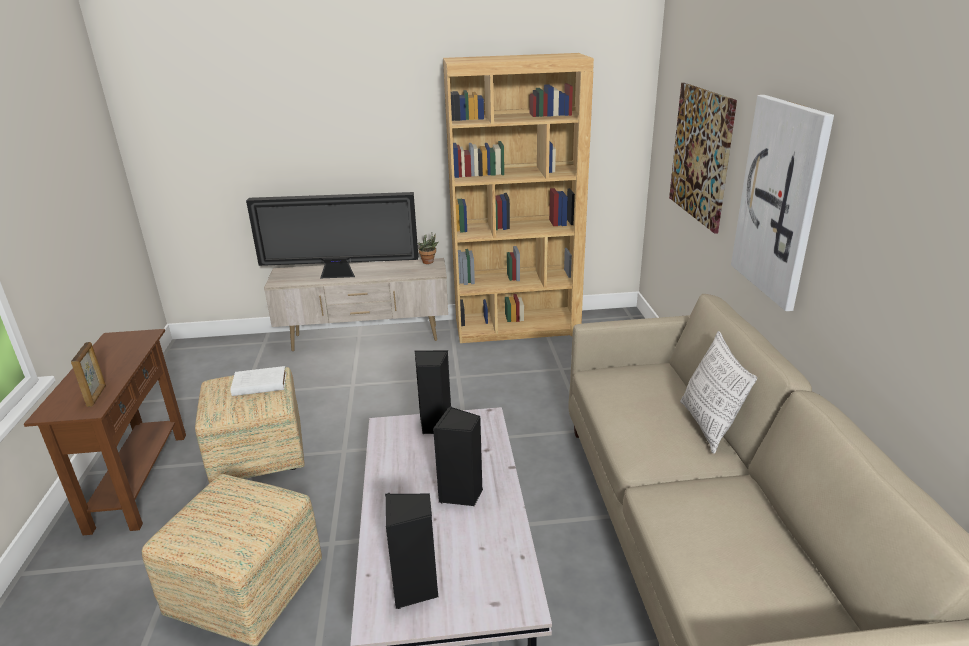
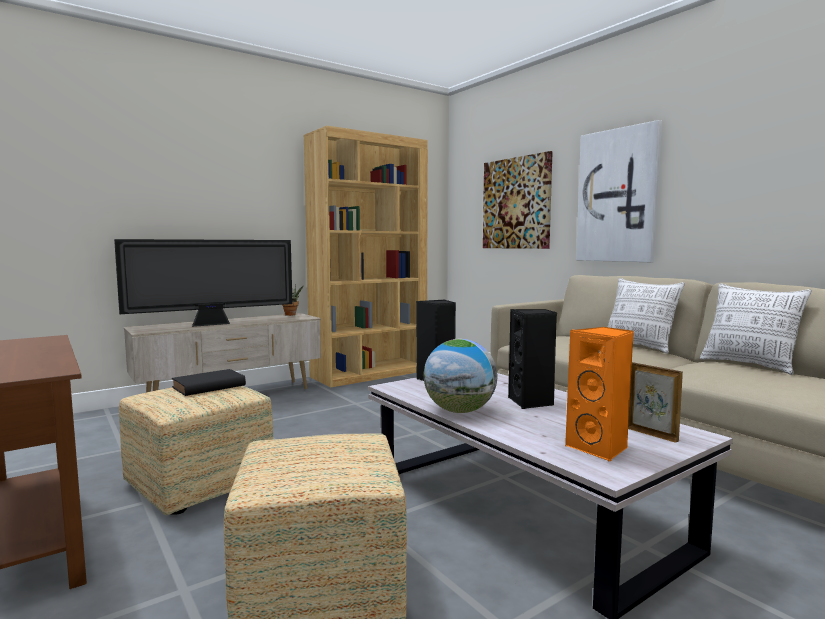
camera: 30 degrees left, 20 degrees down
picture frame [71,342,106,407] -> picture frame moved to [628,362,683,443]
white book [230,366,286,396] -> black book [172,369,246,396]
black speaker [385,493,438,609] -> orange speaker [565,327,634,461]
none -> globe [423,339,498,413]
none -> pillow [700,283,812,375]

